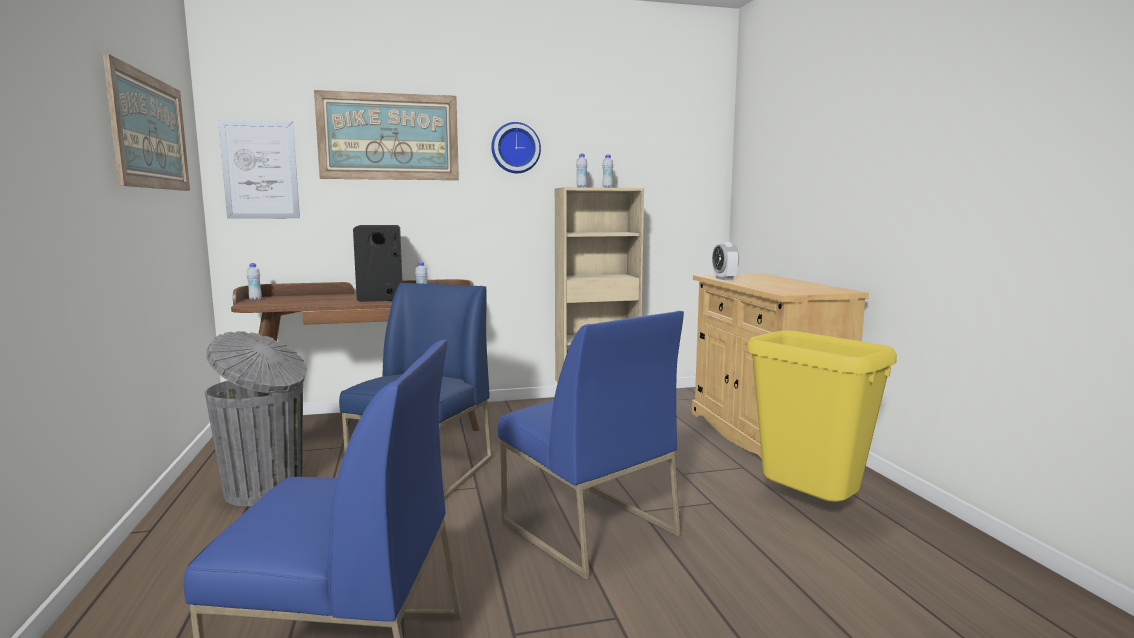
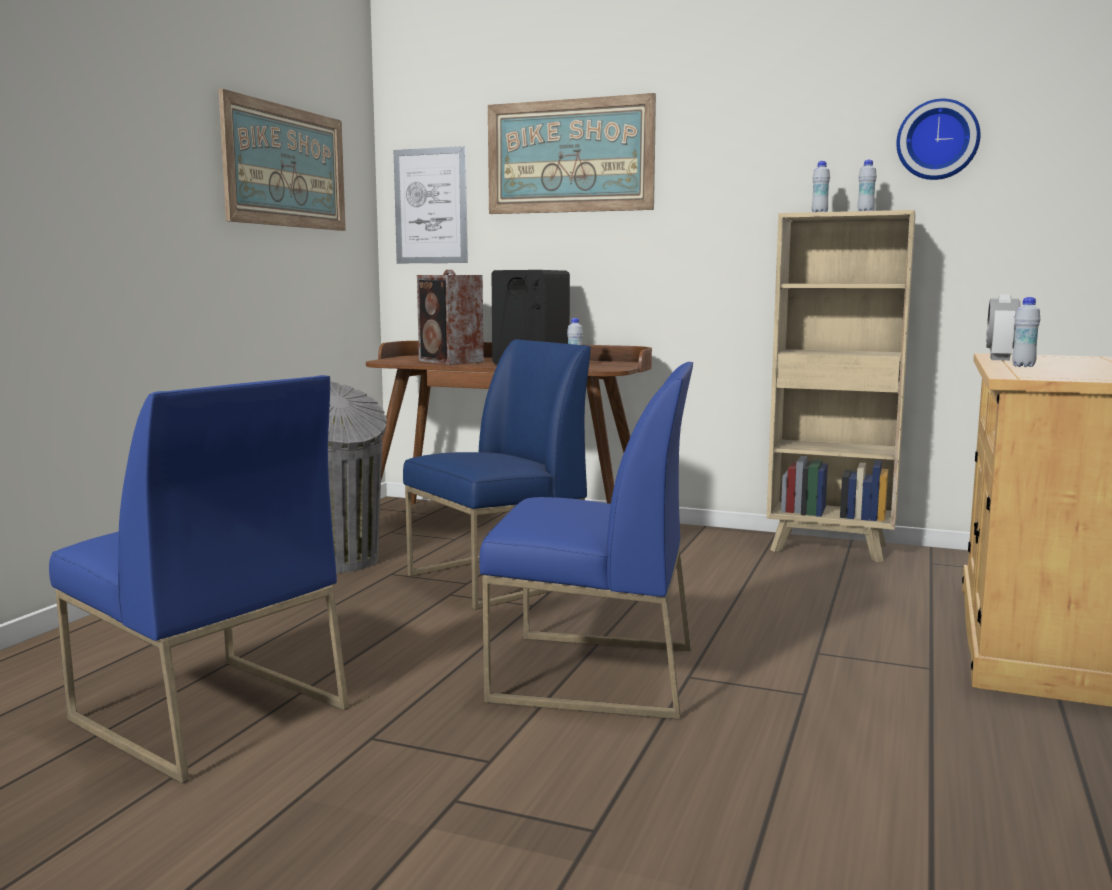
camera: 35 degrees right, 0 degrees up
white bottle [247,263,262,300] -> white bottle moved to [1012,297,1041,367]
wall clock [491,122,541,173] -> wall clock moved to [896,99,980,180]
blue chair [498,311,684,580] -> blue chair turned 75 degrees counterclockwise [479,362,693,720]
yellow trash can [747,330,897,502] -> none
none -> speaker [417,270,484,365]

